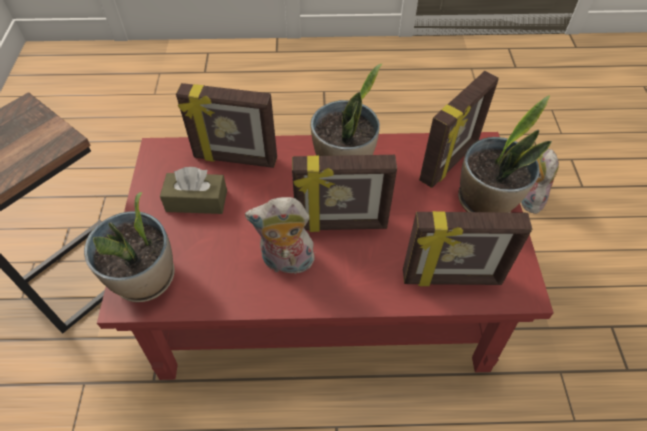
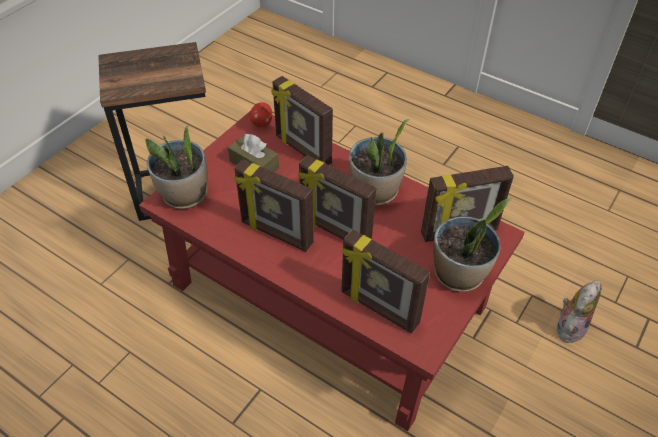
camera: 35 degrees right, 5 degrees down
plush toy [245,197,316,278] -> picture frame [234,159,313,252]
none -> apple [250,102,272,127]

